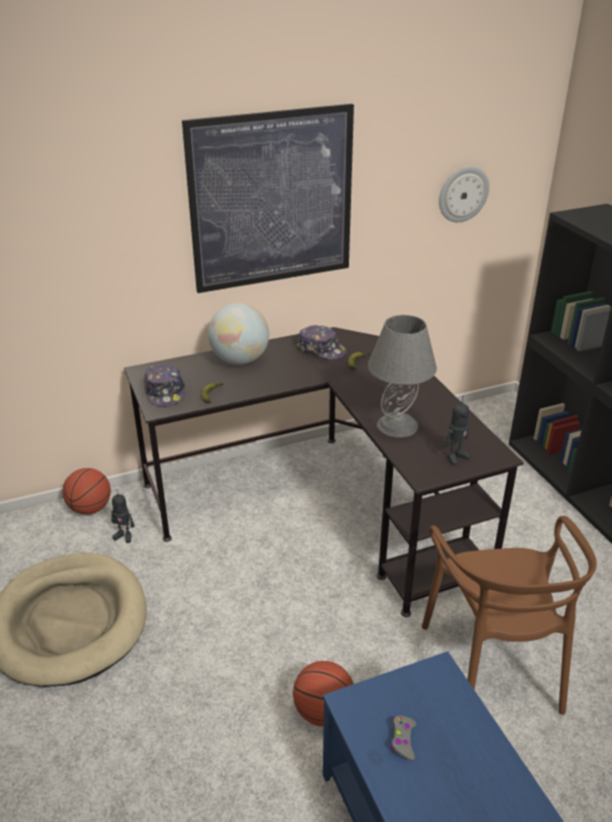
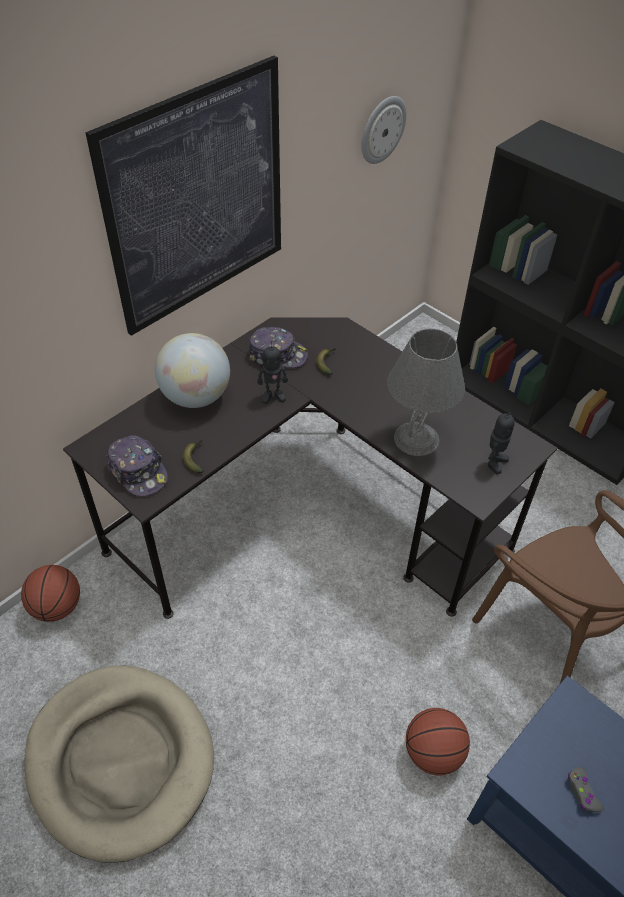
camera: 25 degrees left, 15 degrees up
toy robot [111,492,135,543] -> toy robot moved to [257,341,288,404]

